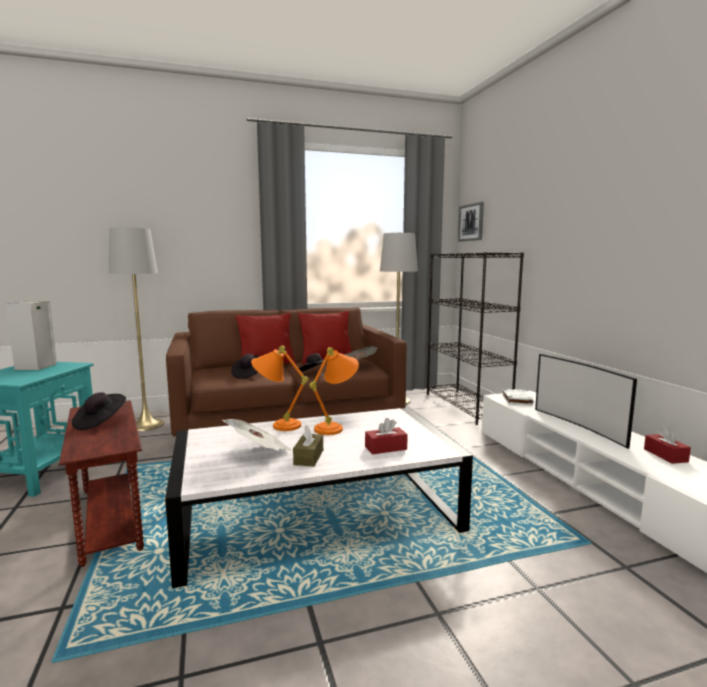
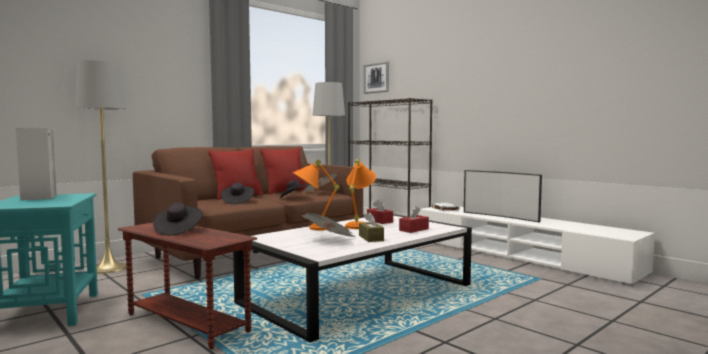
camera: 25 degrees left, 5 degrees down
red tissue box [644,426,691,464] -> red tissue box moved to [367,199,393,224]

